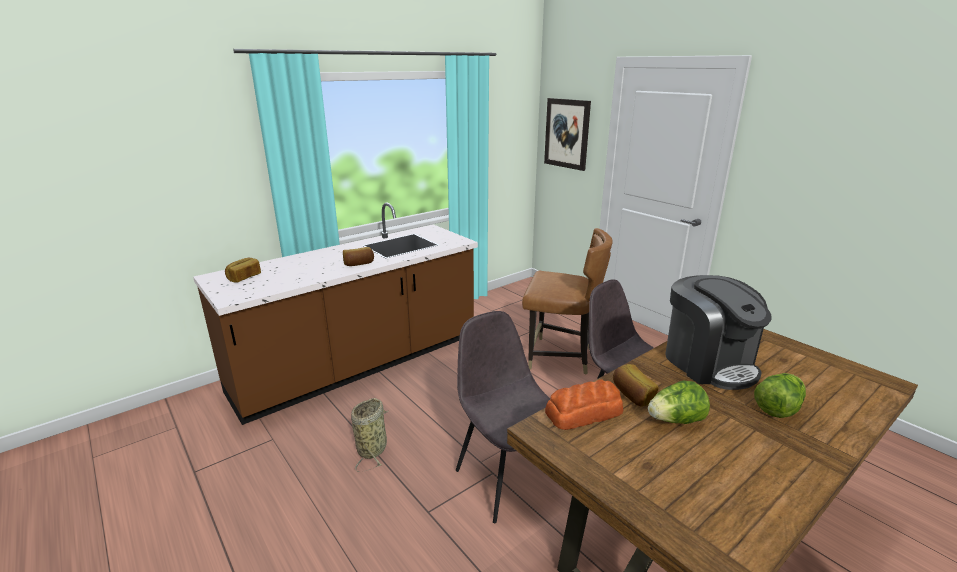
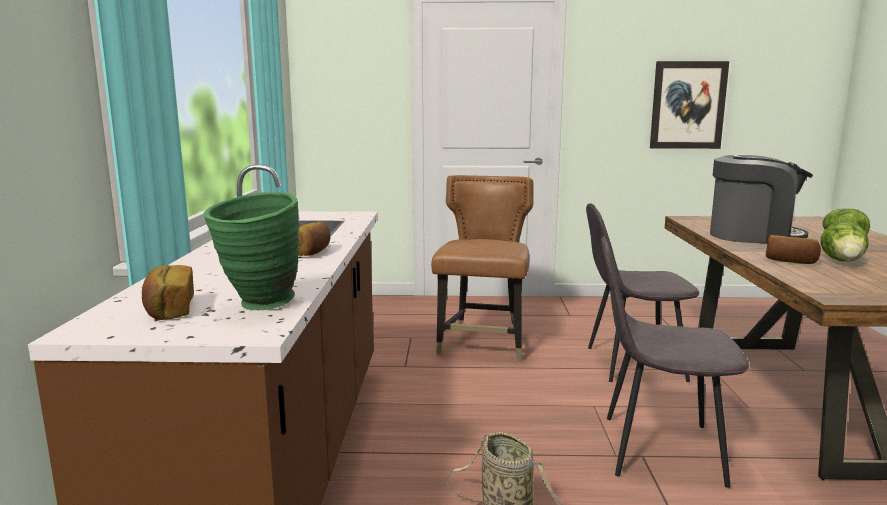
camera: 50 degrees left, 10 degrees down
brown chair [522,228,613,375] -> brown chair turned 45 degrees counterclockwise [431,175,533,361]
picture [544,98,591,171] -> picture moved to [650,61,729,149]
bread [545,379,624,430] -> none
none -> green vase [204,192,299,310]

